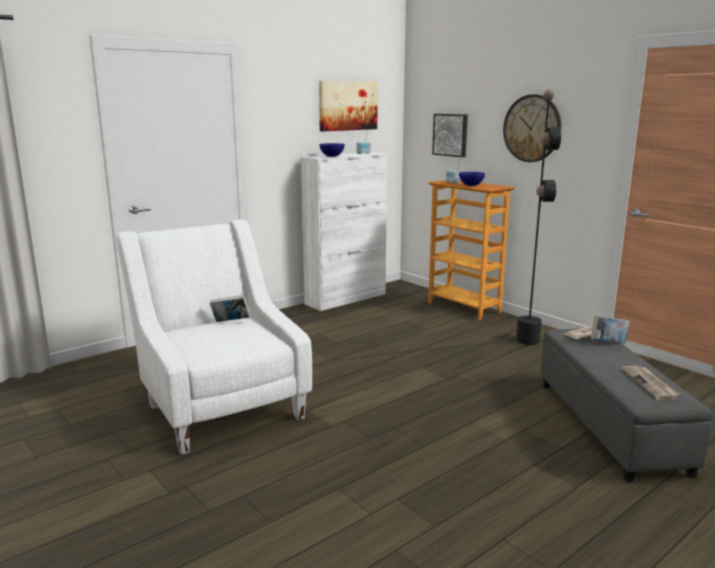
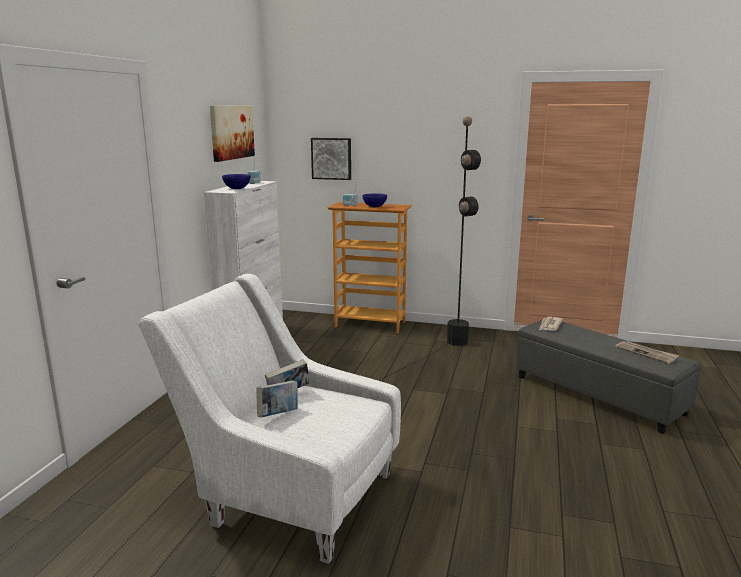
camera: 35 degrees left, 0 degrees up
wall clock [503,94,561,162] -> none
book [591,316,630,343] -> book moved to [256,381,298,418]

